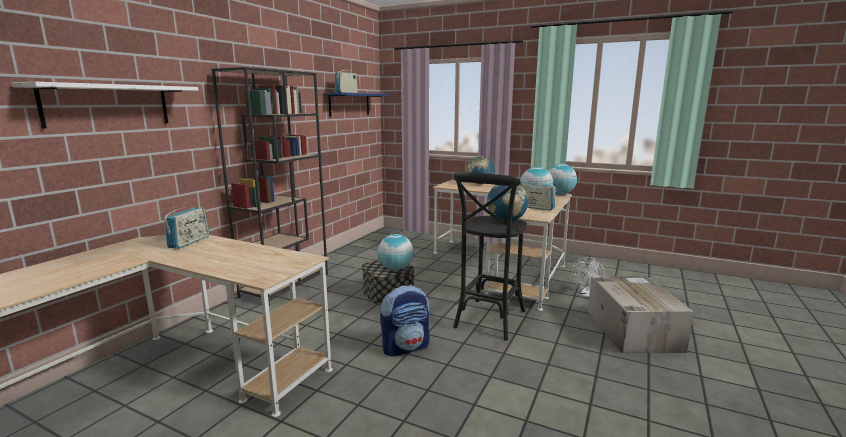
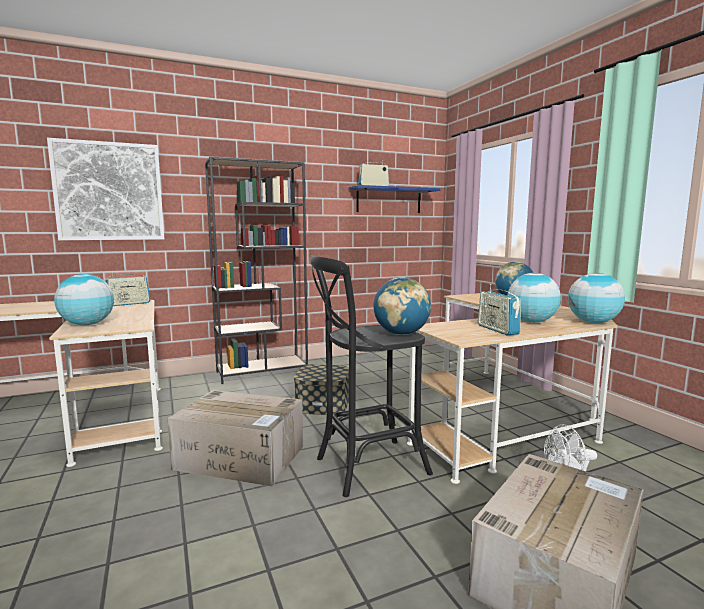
camera: 40 degrees right, 5 degrees down
white shelf [12,82,198,129] -> picture [47,138,164,240]
globe [378,234,413,270] -> globe moved to [54,274,114,325]
backpack [380,285,429,356] -> cardboard box [167,390,303,487]

